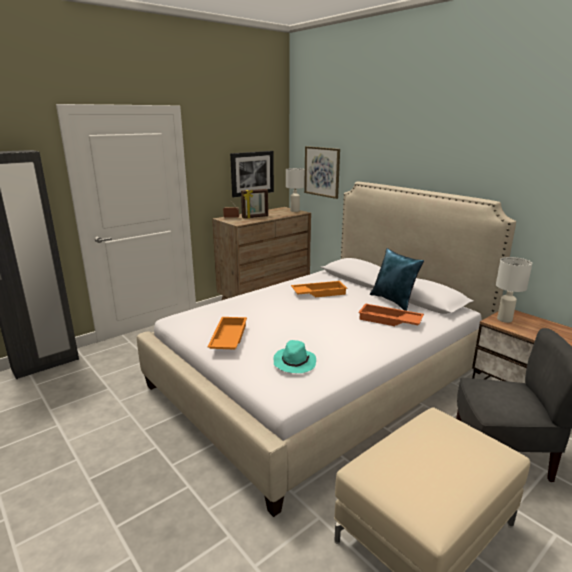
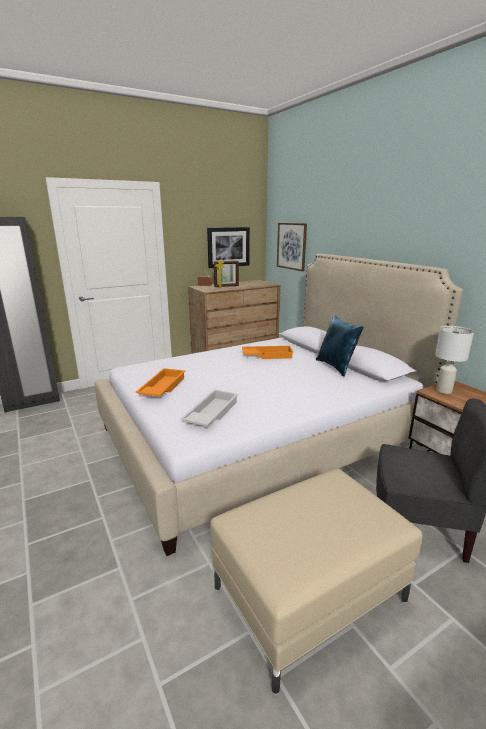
camera: 10 degrees right, 0 degrees up
turquoise hat [274,340,316,373] -> white tray [180,390,239,426]
white table lamp [286,168,305,212] -> none
orange tray [358,303,424,326] -> none

